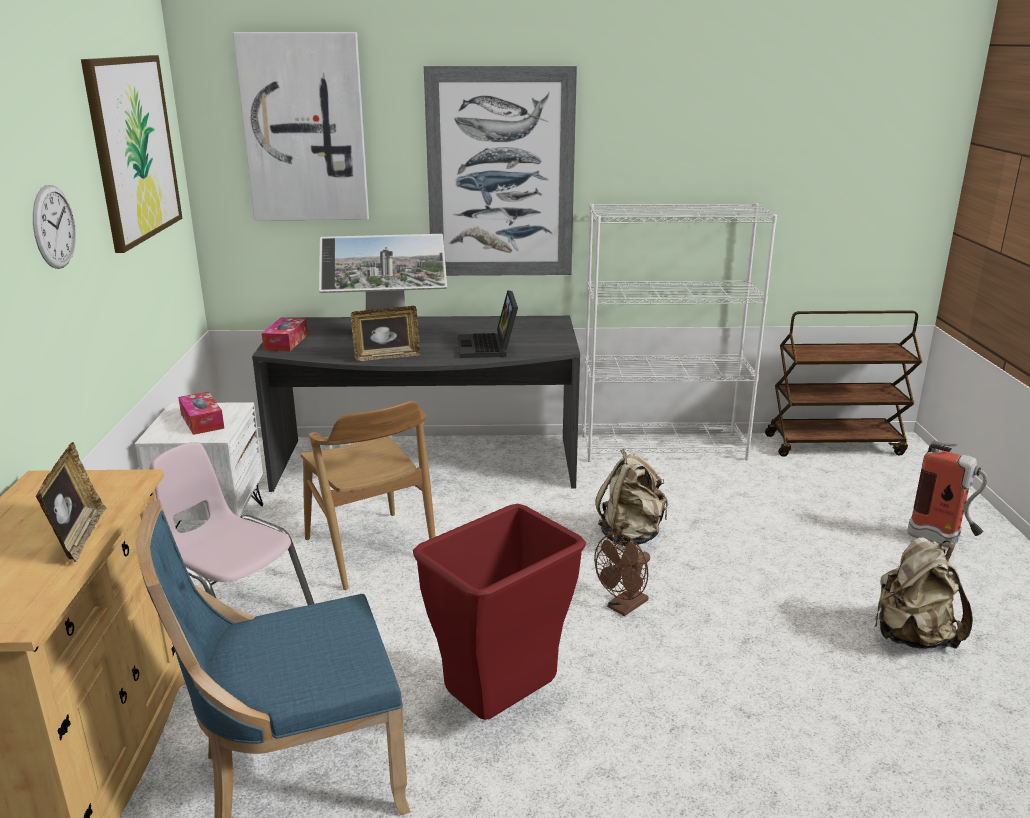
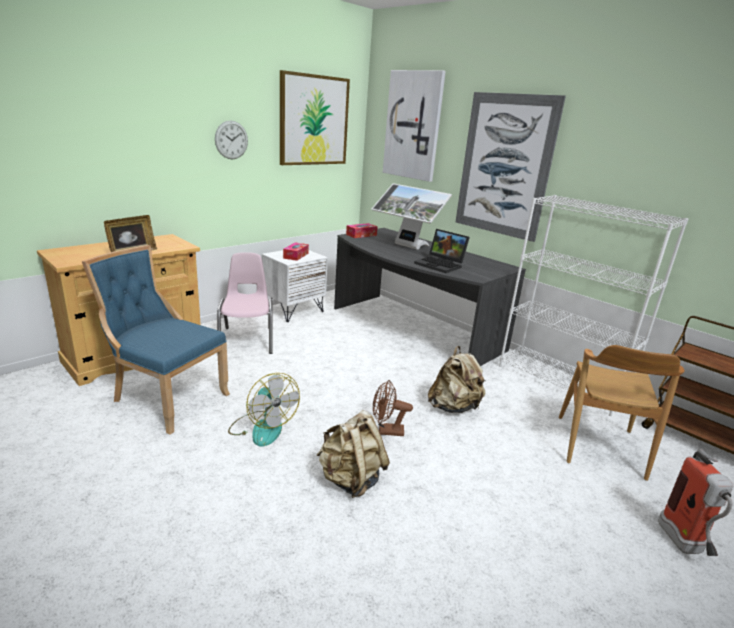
camera: 45 degrees right, 0 degrees up
brown chair [301,401,436,590] -> brown chair moved to [559,345,685,481]
picture frame [351,306,421,361] -> none
red trash can [413,504,586,720] -> fan [228,373,300,447]
laptop [458,290,518,358] -> laptop turned 90 degrees counterclockwise [414,229,470,273]
beige backpack [874,537,973,649] -> beige backpack moved to [316,410,390,498]

